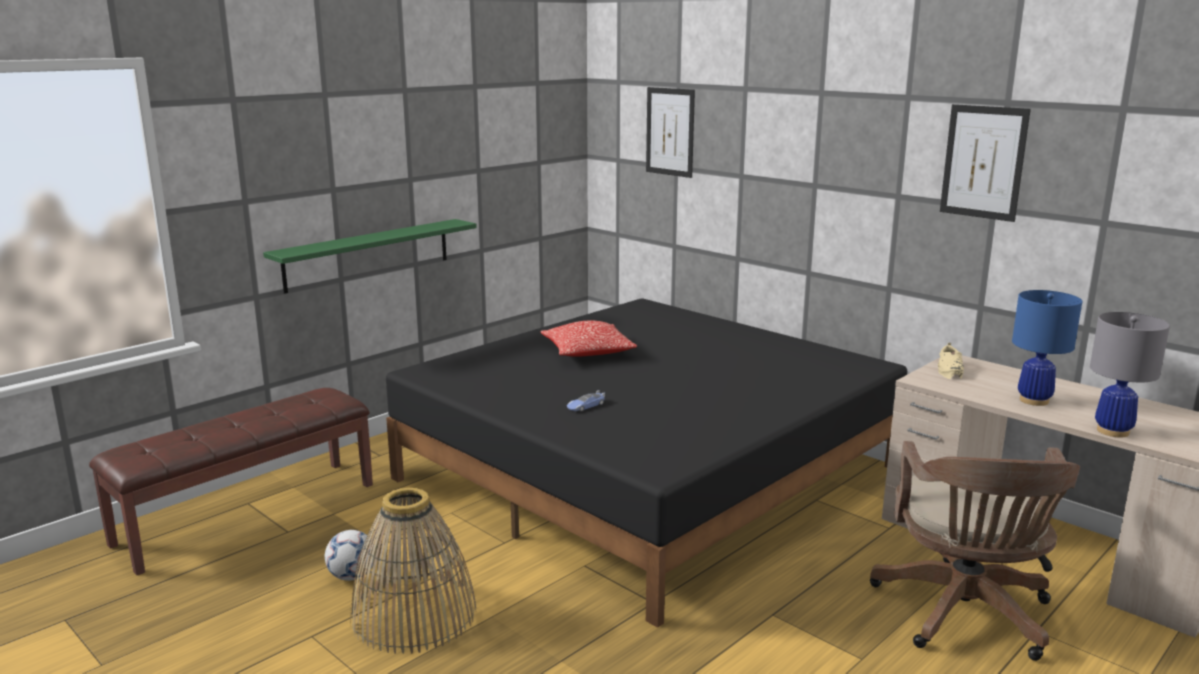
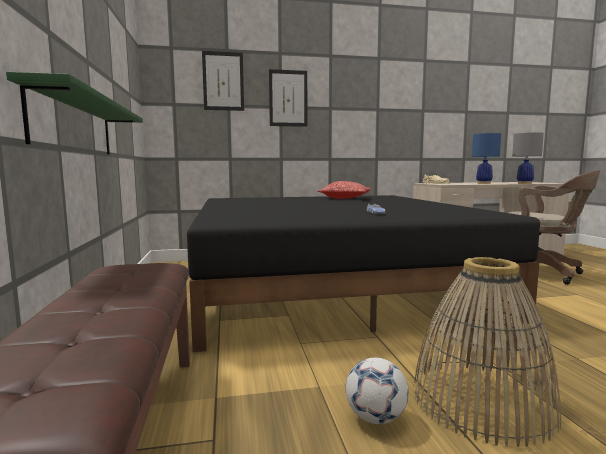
camera: 55 degrees left, 10 degrees down
pillow [541,320,637,357] -> pillow moved to [318,181,371,199]
picture [940,104,1031,222] -> picture moved to [269,69,307,127]

